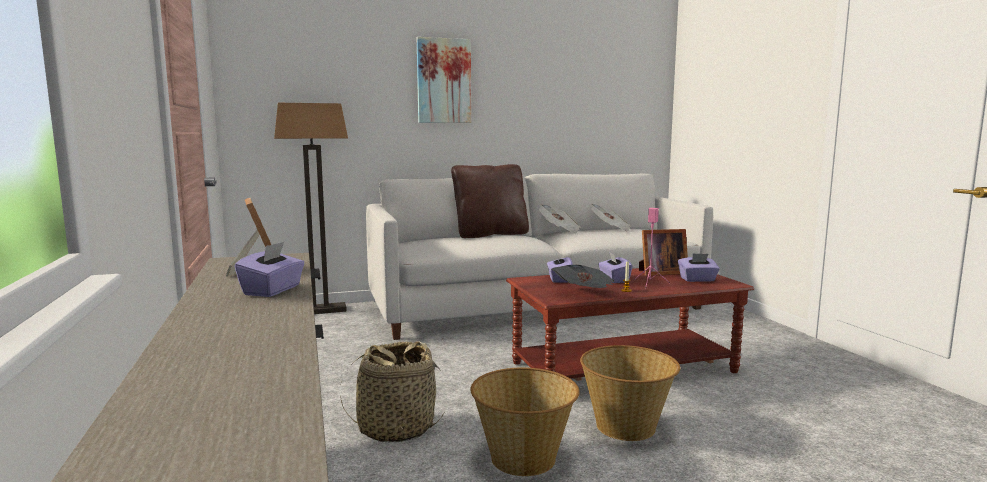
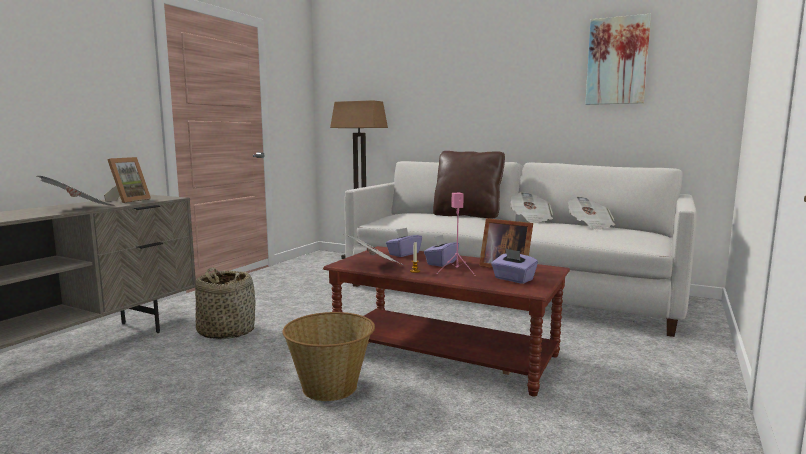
camera: 45 degrees right, 0 degrees up
purple tissue box [234,242,305,297] -> newspaper [36,176,114,206]
picture [417,37,471,123] -> picture moved to [585,14,651,105]
basket [470,367,580,476] -> none

